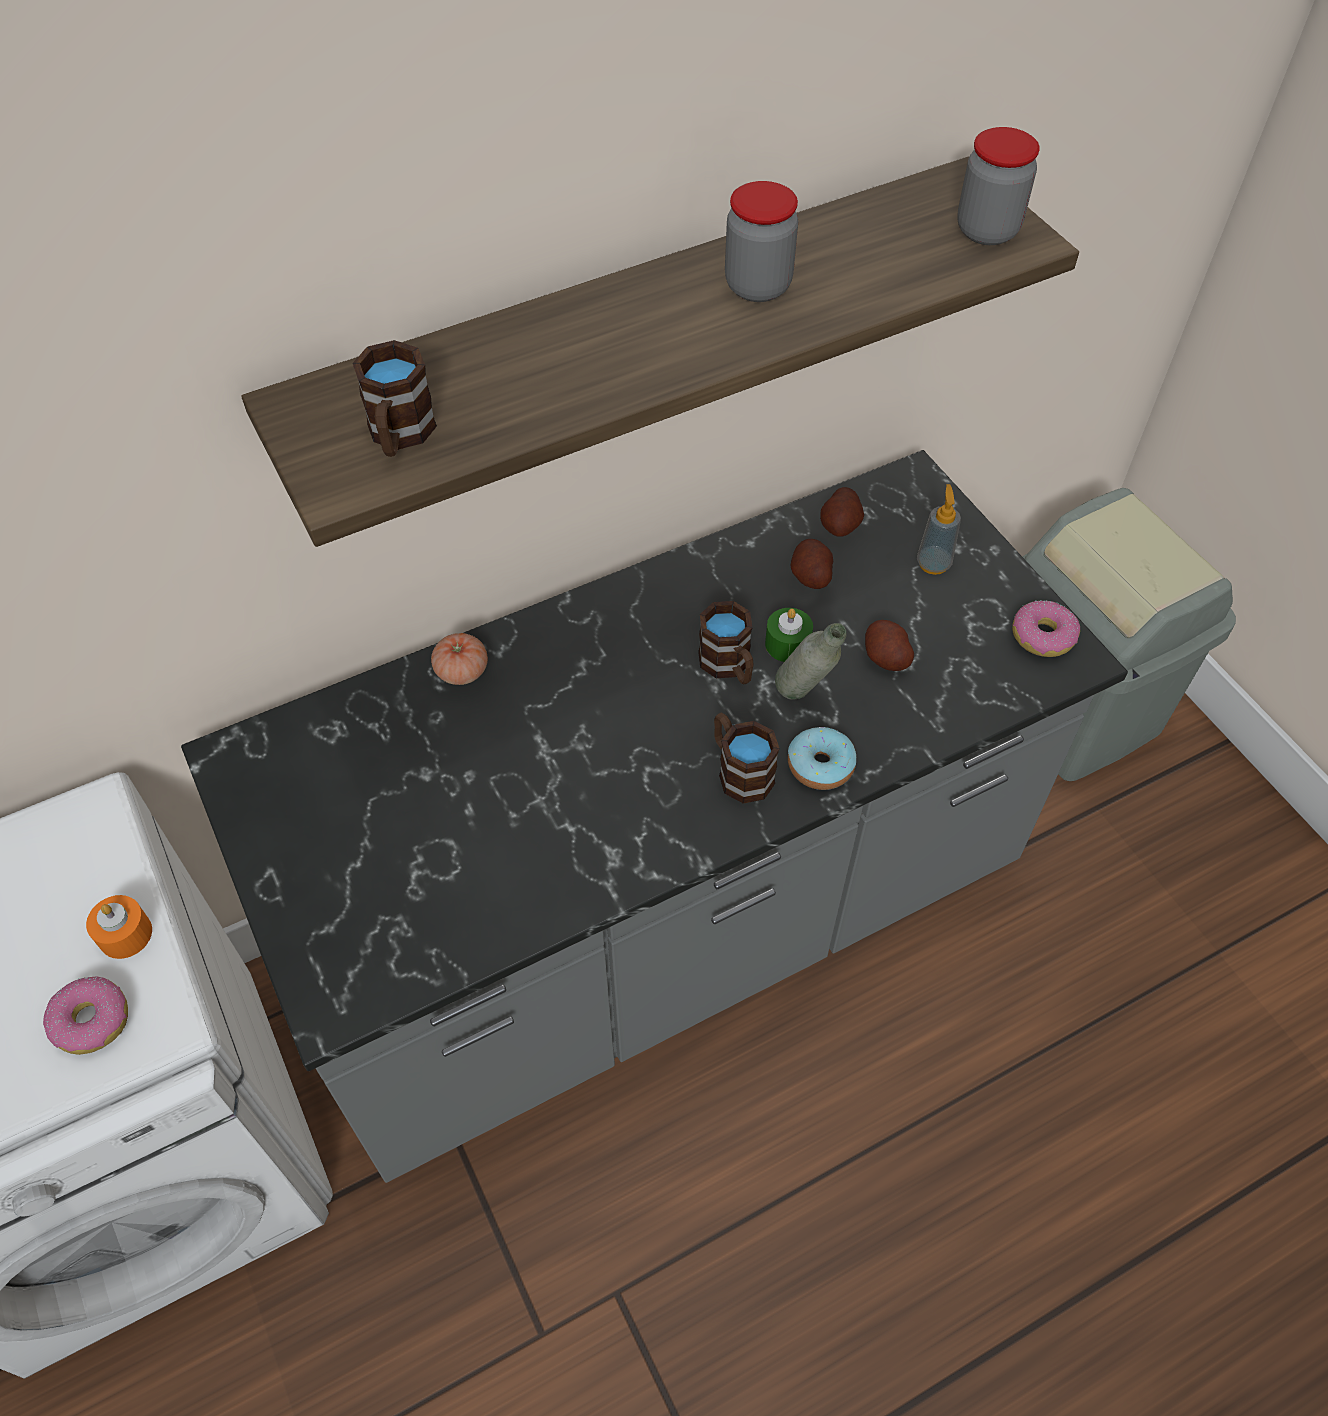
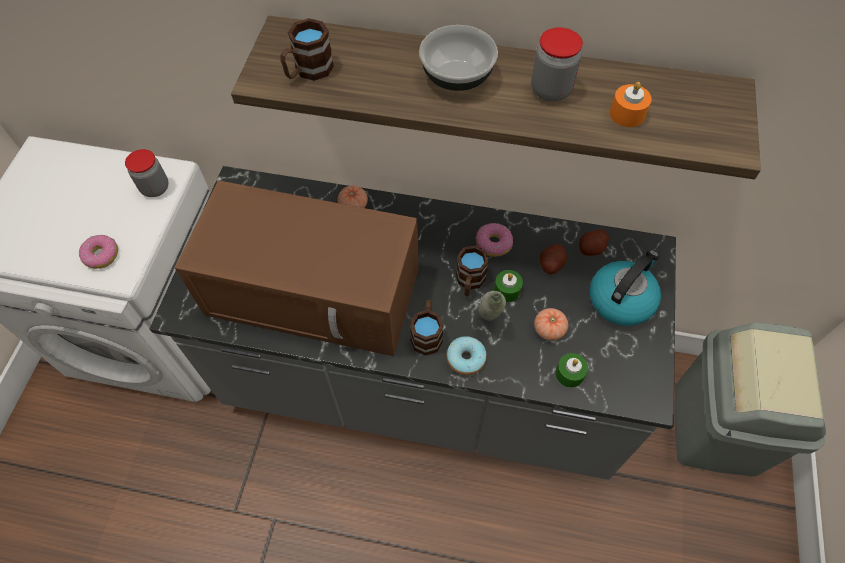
camera: 40 degrees right, 5 degrees up
orange candle [86,895,152,959] -> orange candle moved to [610,82,652,127]
potato [865,620,914,671] -> tomato [534,308,569,340]
soap dispenser [917,484,961,575] -> kettle [590,250,661,326]
jar [957,127,1040,245] -> jar moved to [125,149,168,197]
donut [1012,600,1080,657] -> donut moved to [475,223,513,257]
none -> brown microwave [175,180,418,356]
none -> bowl [419,25,498,91]
none -> green candle [555,353,588,388]

